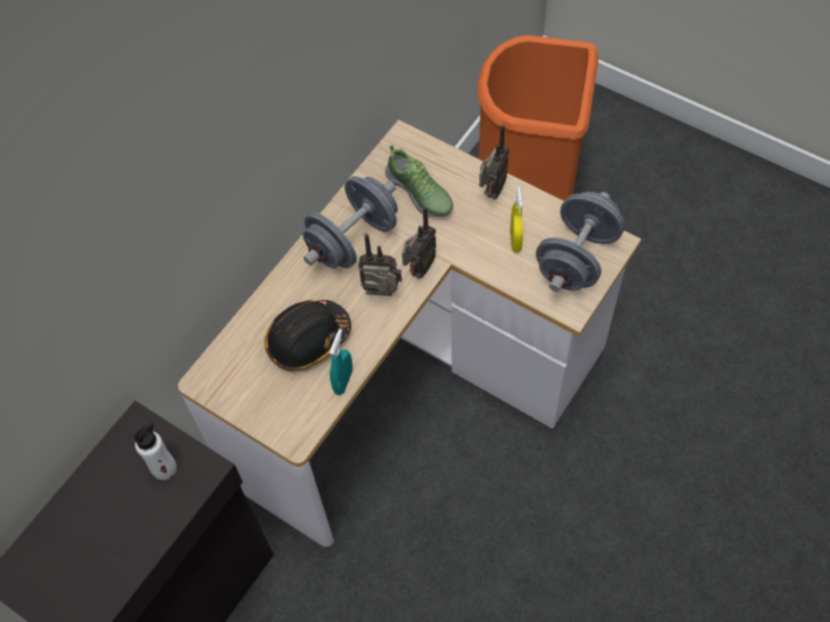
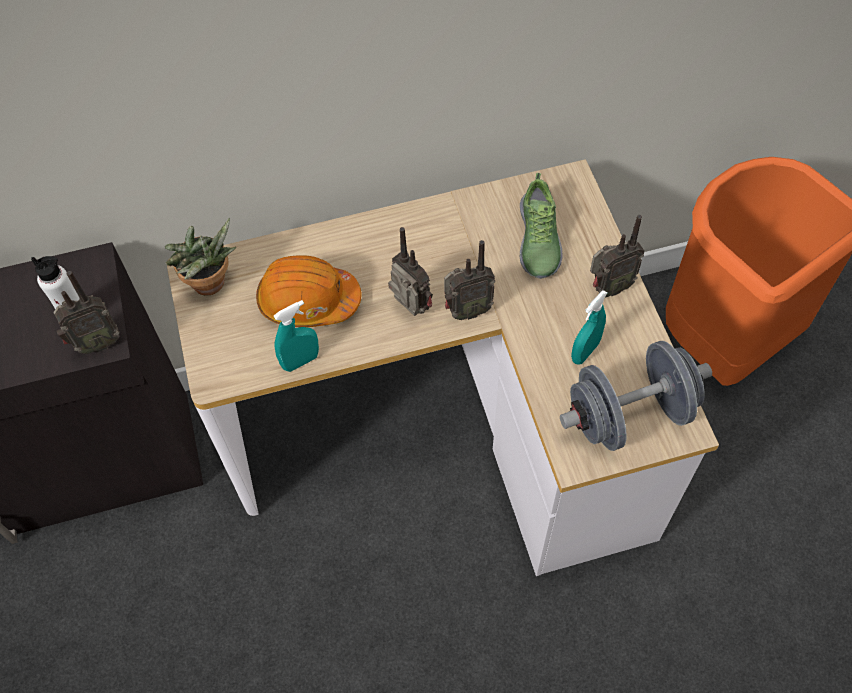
camera: 40 degrees right, 0 degrees up
black hard hat [264,300,351,371] -> orange hard hat [256,255,362,327]
grey dumbbell [303,176,398,268] -> none
yellow spray bottle [510,187,523,253] -> turquoise spray bottle [571,290,607,365]
none -> radio [53,271,120,354]
none -> potted plant [165,218,236,296]

